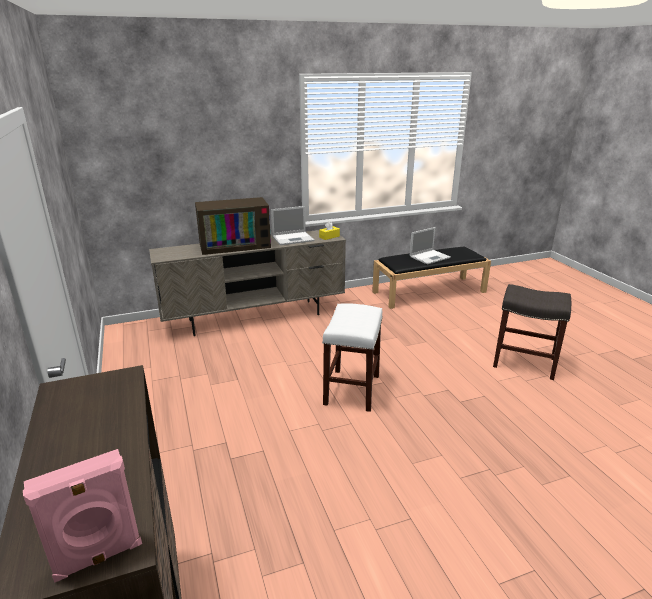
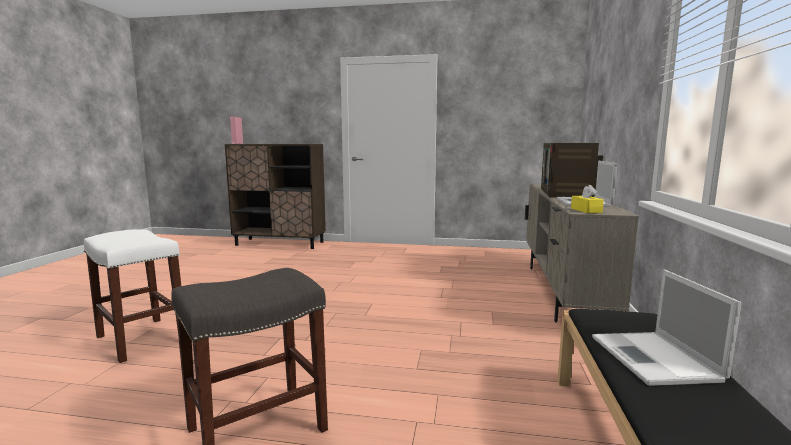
camera: 120 degrees right, 15 degrees down
white stool [322,303,383,412] -> white stool moved to [84,229,181,363]

